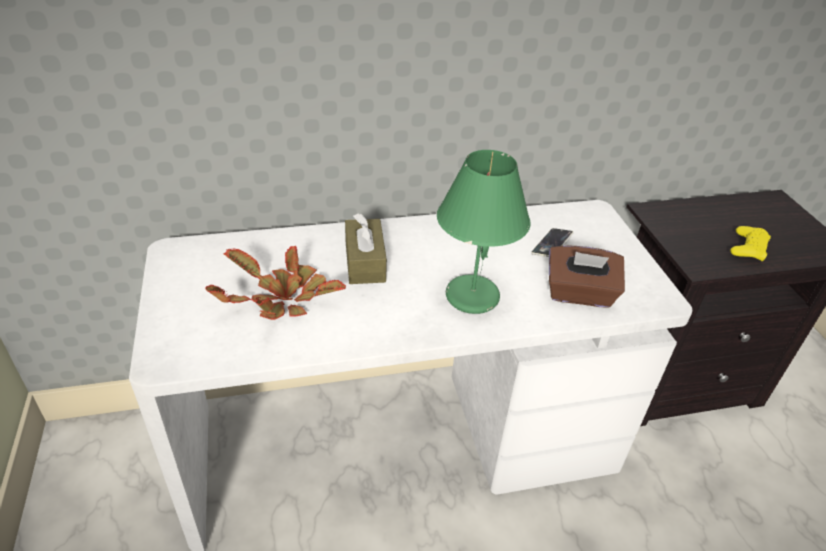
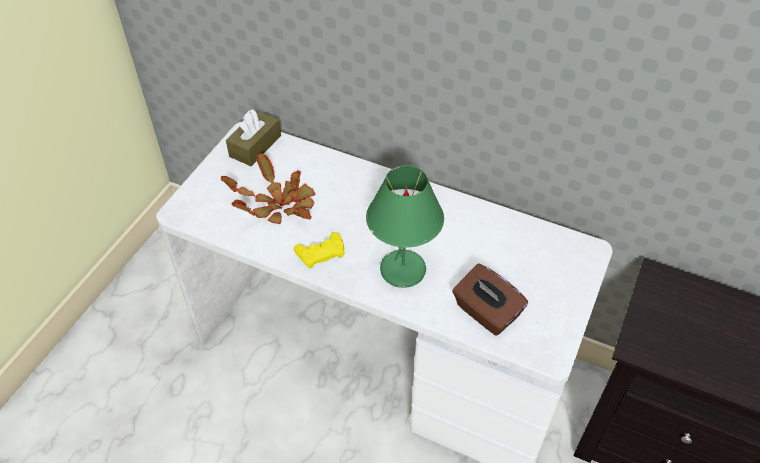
camera: 40 degrees right, 10 degrees up
brown tissue box [345,214,387,284] -> brown tissue box moved to [226,109,281,166]
phone [531,228,574,257] -> none
yellow game controller [730,226,771,261] -> yellow game controller moved to [294,232,345,268]

